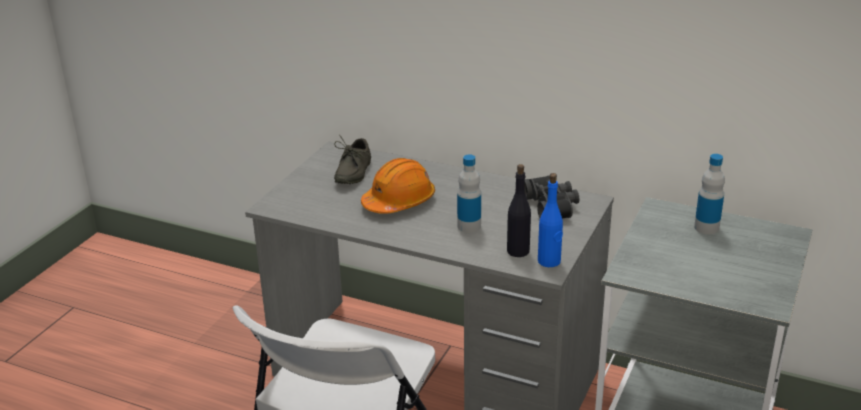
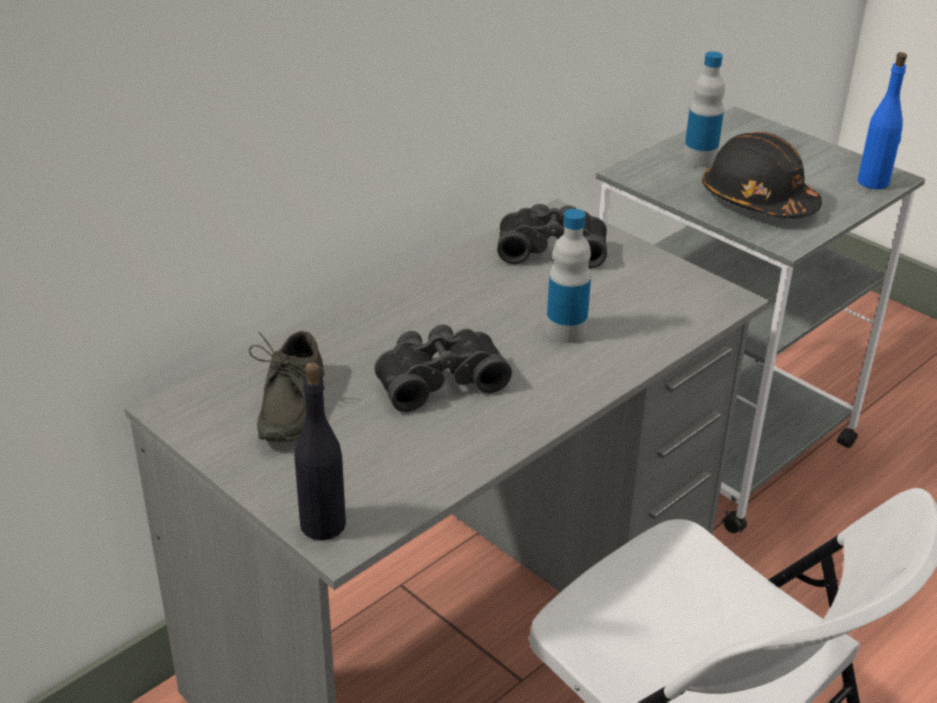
camera: 70 degrees left, 5 degrees up
grey shoe [334,135,371,184] -> grey shoe turned 60 degrees clockwise [249,331,325,442]
orange hard hat [361,158,435,214] -> black binoculars [374,324,512,412]
black bottle [507,164,531,257] -> black bottle moved to [295,363,346,540]
blue bottle [538,173,563,267] -> blue bottle moved to [858,52,907,189]
none -> black hard hat [702,132,822,219]

